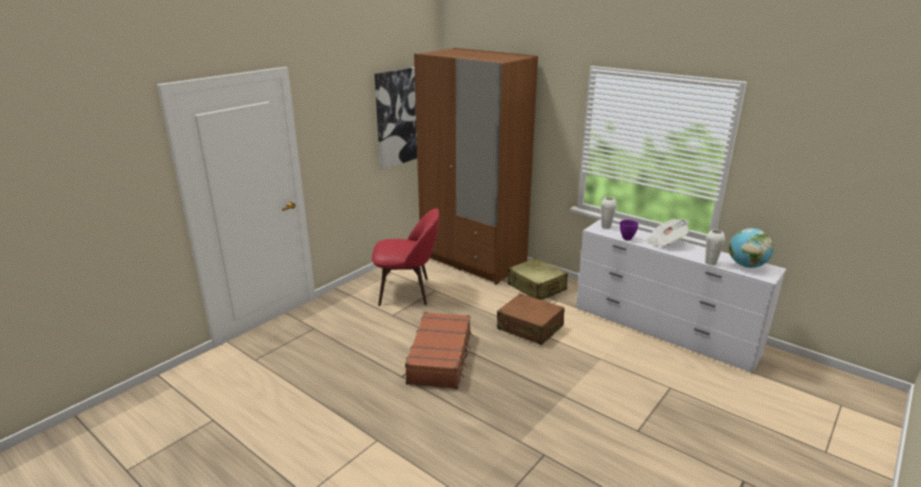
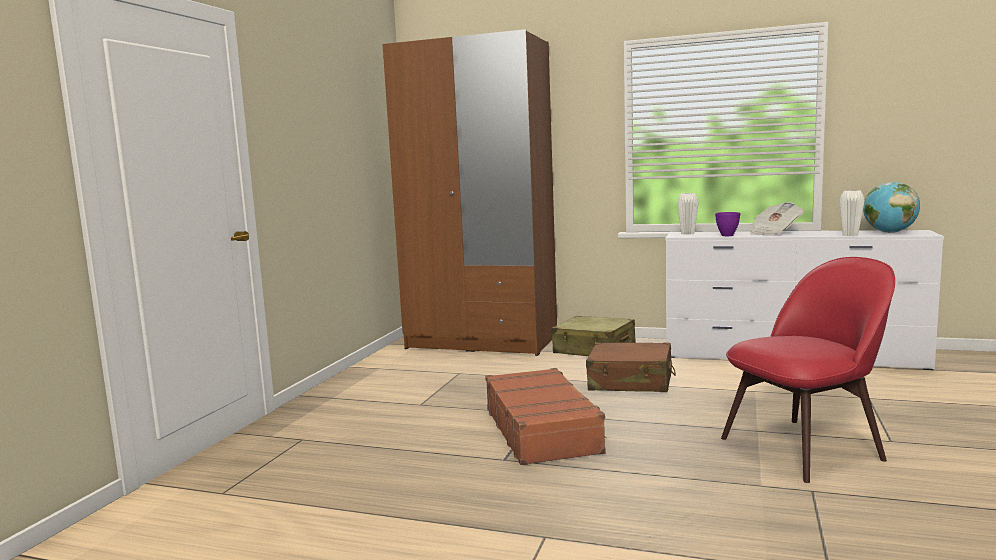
camera: 20 degrees left, 15 degrees down
red chair [371,208,439,306] -> red chair moved to [721,257,895,483]
picture [374,67,417,170] -> none

